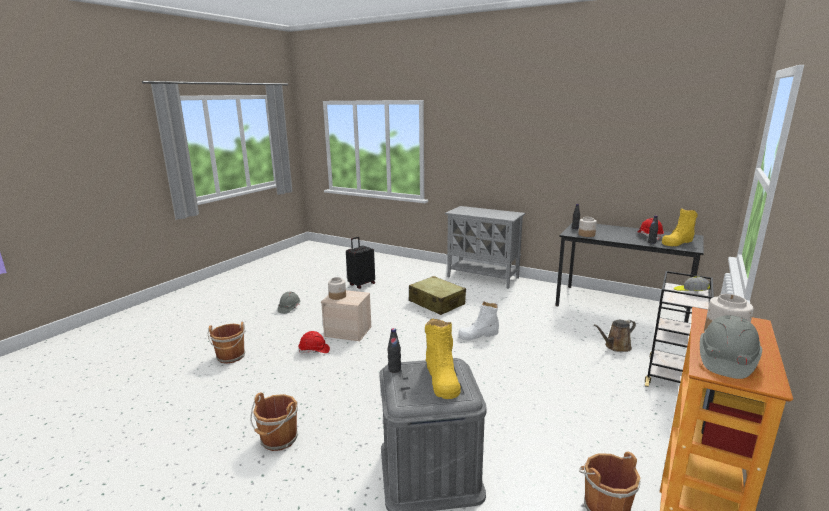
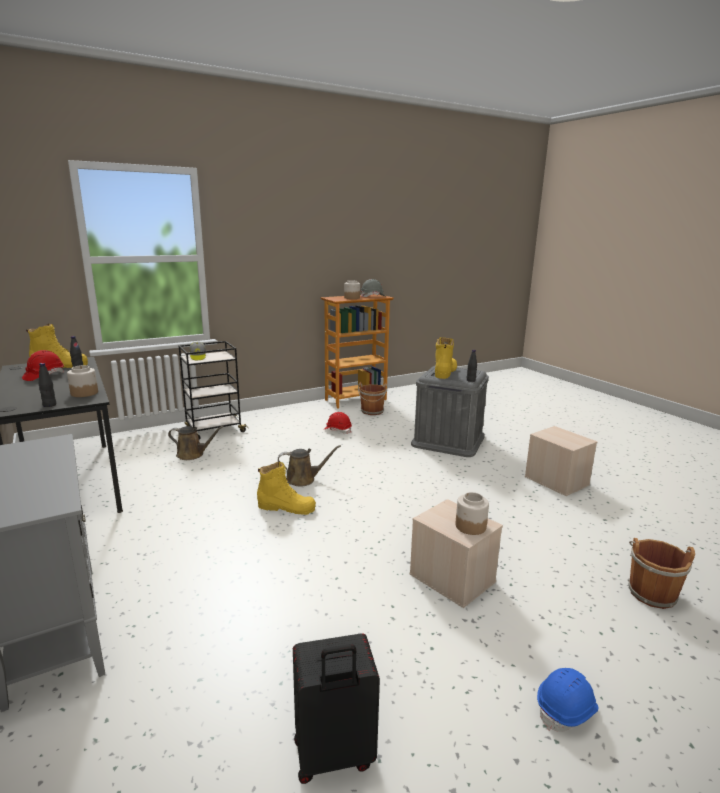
camera: 150 degrees left, 0 degrees up
brown bucket [250,393,298,451] -> beige storage box [525,426,598,496]
grey hard hat [277,291,301,314] -> blue hard hat [537,668,598,732]
red hard hat [299,331,330,353] -> red hard hat moved to [324,412,352,434]
beige suitcase [409,276,466,315] -> none
white boot [458,301,499,340] -> yellow boot [257,462,316,515]
none -> brown watering can [278,445,341,487]

